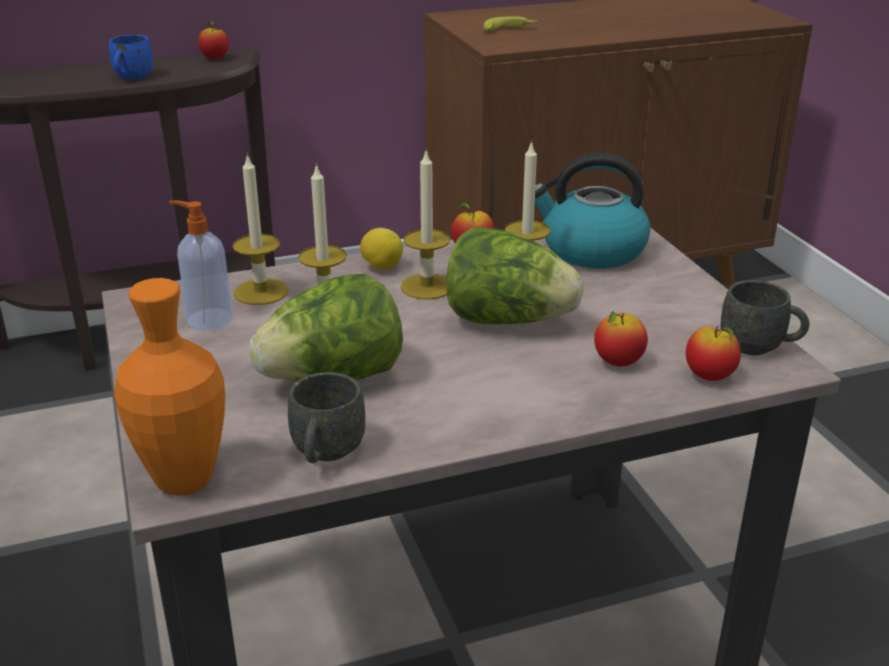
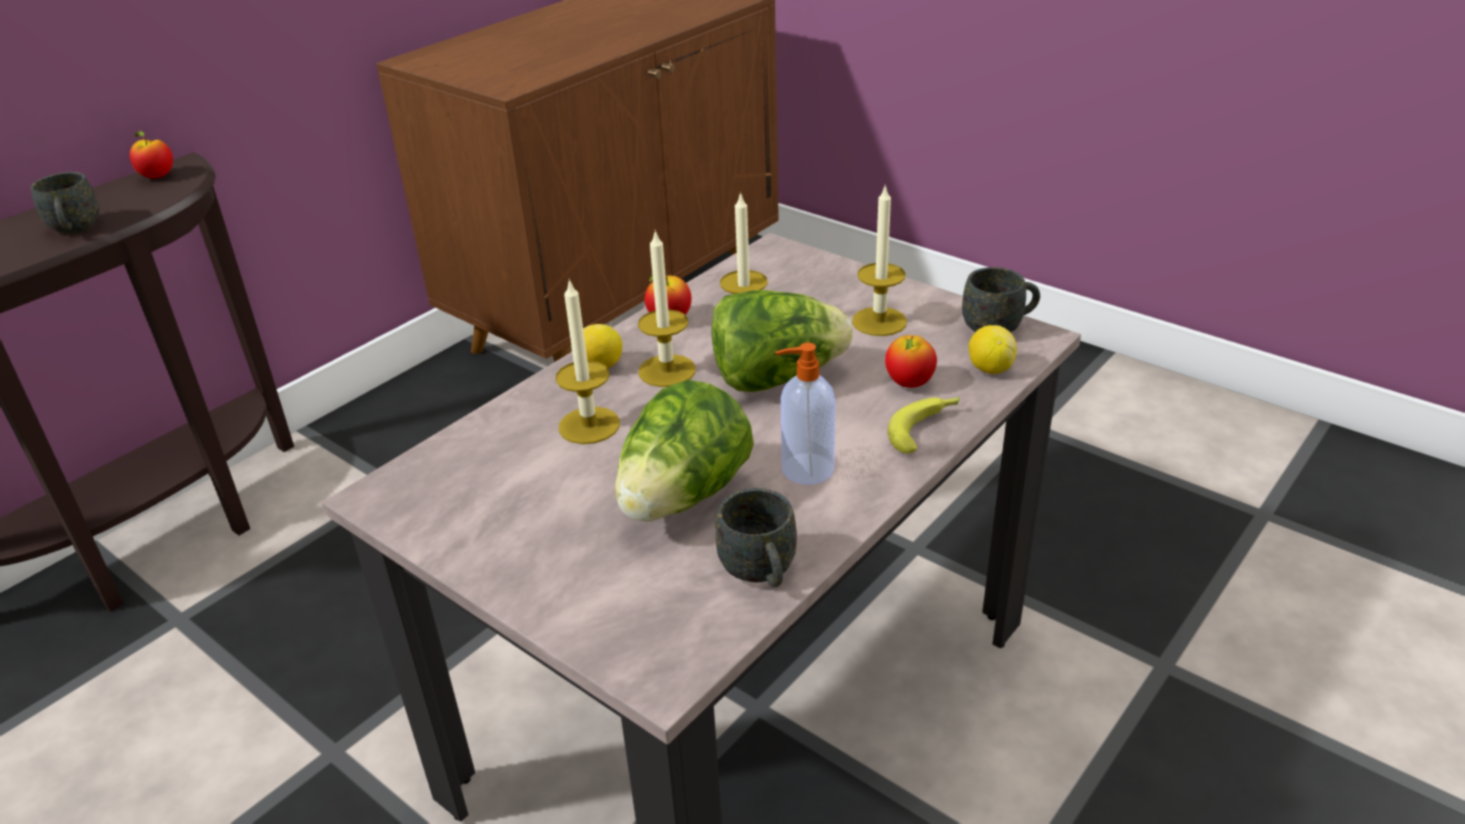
camera: 30 degrees left, 5 degrees up
blue mug [109,35,153,80] -> grey mug [31,172,99,234]
orange vase [114,278,225,496] -> none
soap dispenser [169,201,233,330] -> soap dispenser moved to [775,343,835,485]
candle [232,153,289,305] -> candle moved to [852,184,907,336]
banana [483,16,538,32] -> banana moved to [887,397,960,454]
kettle [535,153,651,268] -> none
apple [686,326,741,381] -> lemon [969,325,1017,374]

